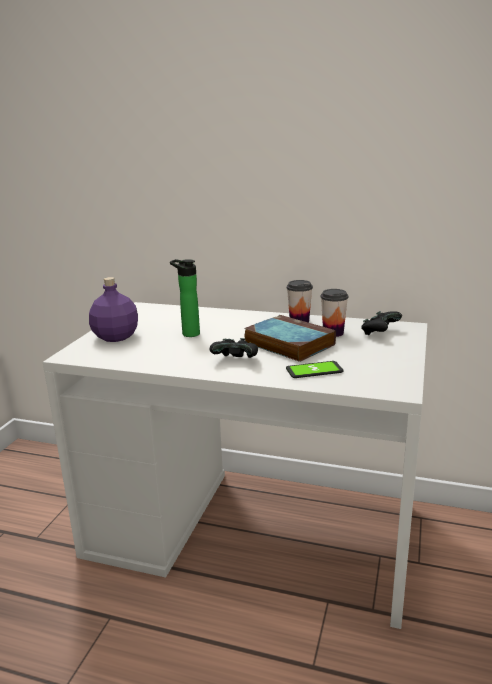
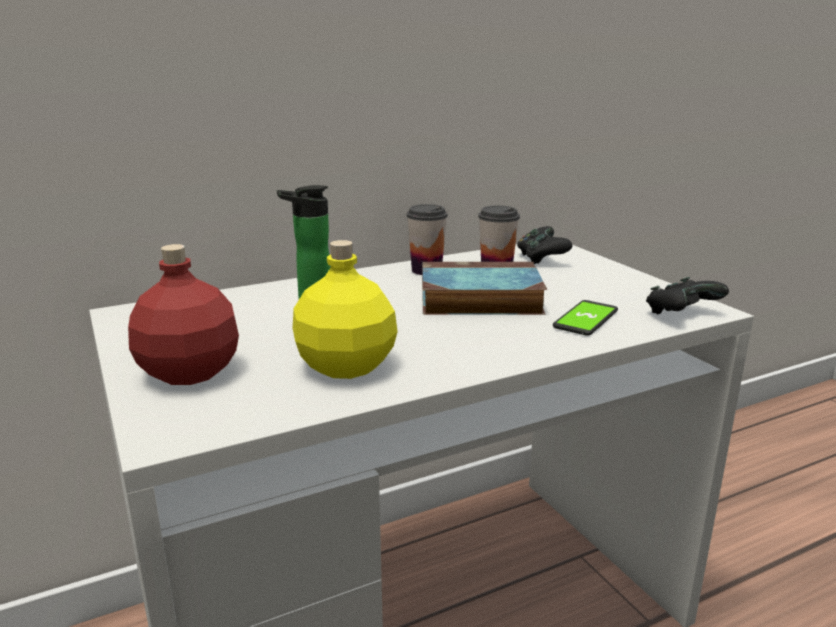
camera: 45 degrees left, 0 degrees up
purple bottle [89,277,138,342] -> red bottle [128,244,239,385]
black game controller [209,338,258,358] -> black game controller moved to [646,277,729,314]
none -> yellow bottle [293,240,398,379]

